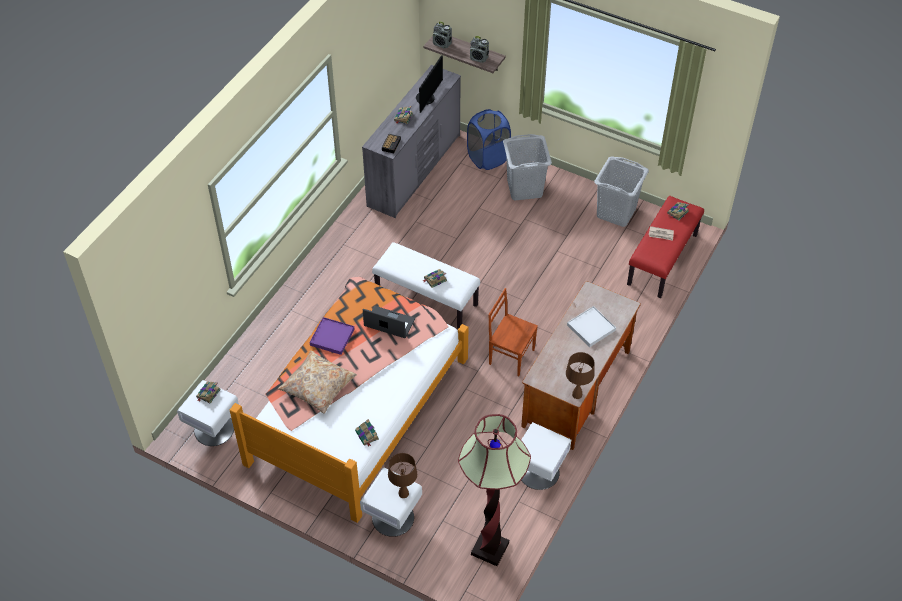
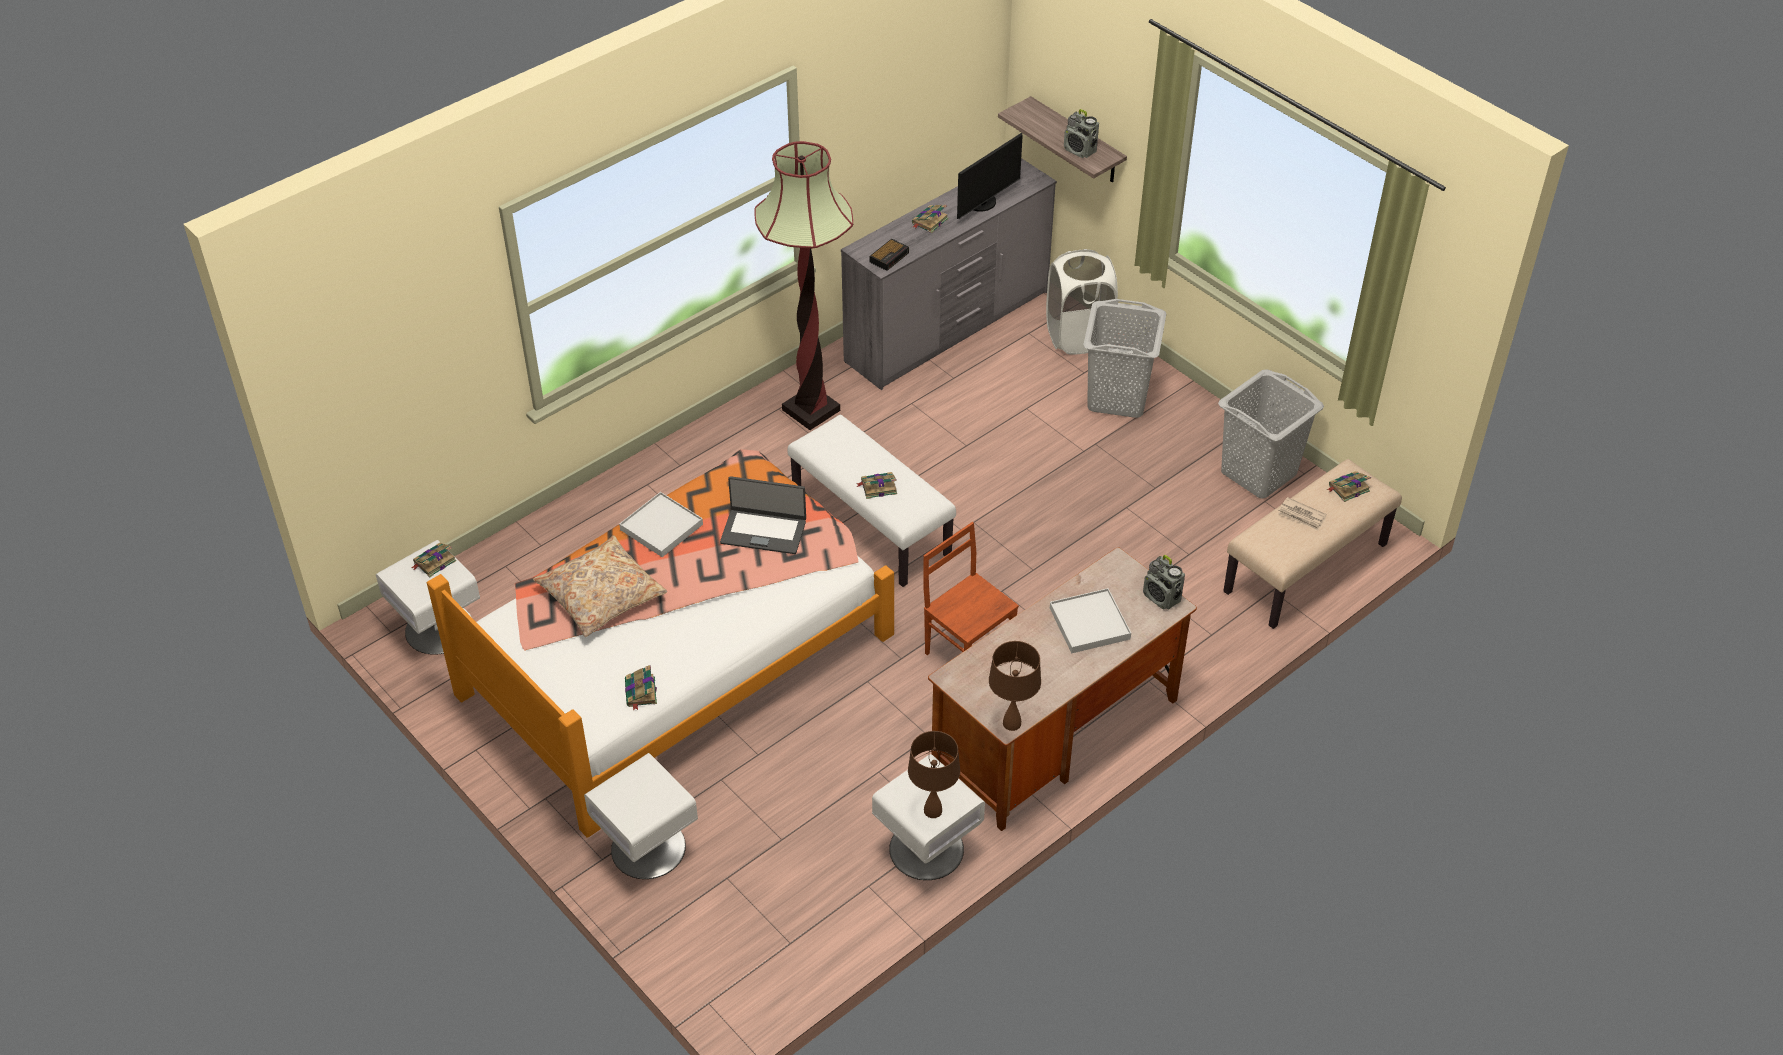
camera: 20 degrees right, 5 degrees down
purple tray [309,317,354,355] -> white tray [619,492,703,557]
laptop [363,306,415,338] -> laptop turned 150 degrees clockwise [720,476,806,554]
brown table lamp [388,453,417,498] -> brown table lamp moved to [908,731,960,818]
radio [433,21,452,49] -> radio moved to [1143,555,1185,610]
floor lamp [458,414,531,566] -> floor lamp moved to [755,141,853,430]
blue laundry basket [467,109,511,170] -> white laundry basket [1046,249,1118,355]
red bench [627,196,704,298] -> beige bench [1223,459,1402,629]

